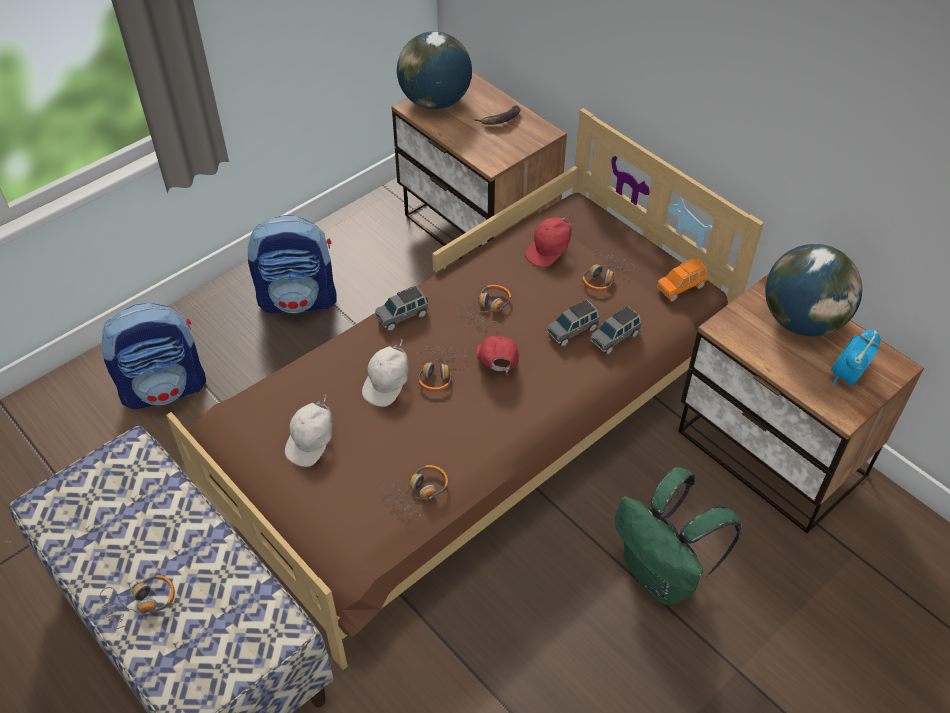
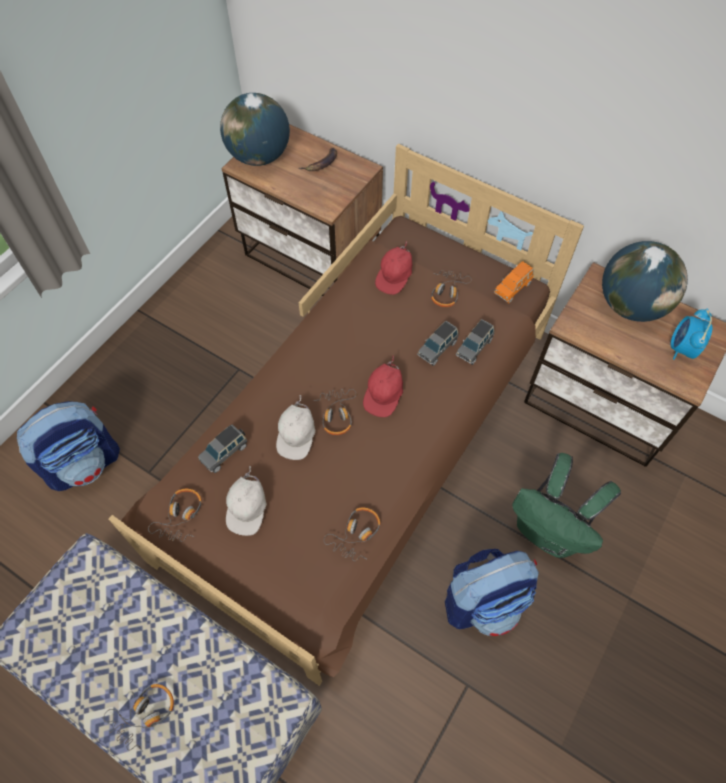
camera: 15 degrees left, 10 degrees up
backpack [248,215,337,313] -> backpack moved to [445,549,539,636]
grey toy car [375,286,428,331] -> grey toy car moved to [198,424,248,473]
headphones [456,285,511,326] -> headphones moved to [148,489,202,542]
red cap [476,336,519,376] -> red cap turned 135 degrees counterclockwise [363,356,403,417]

